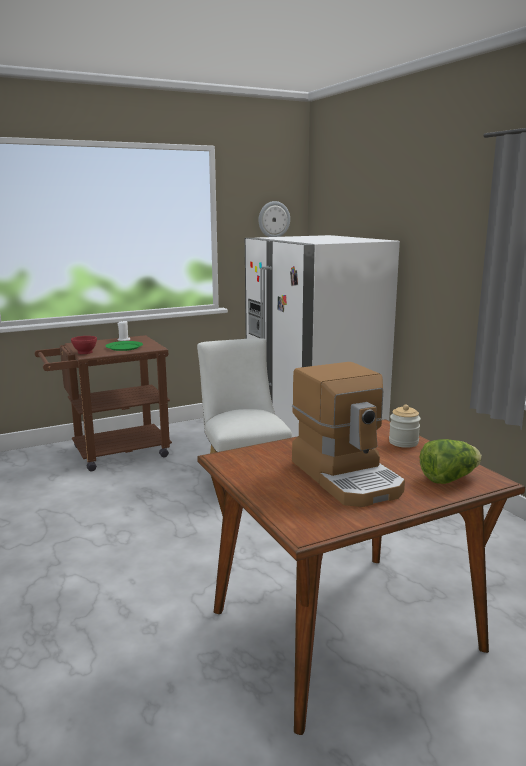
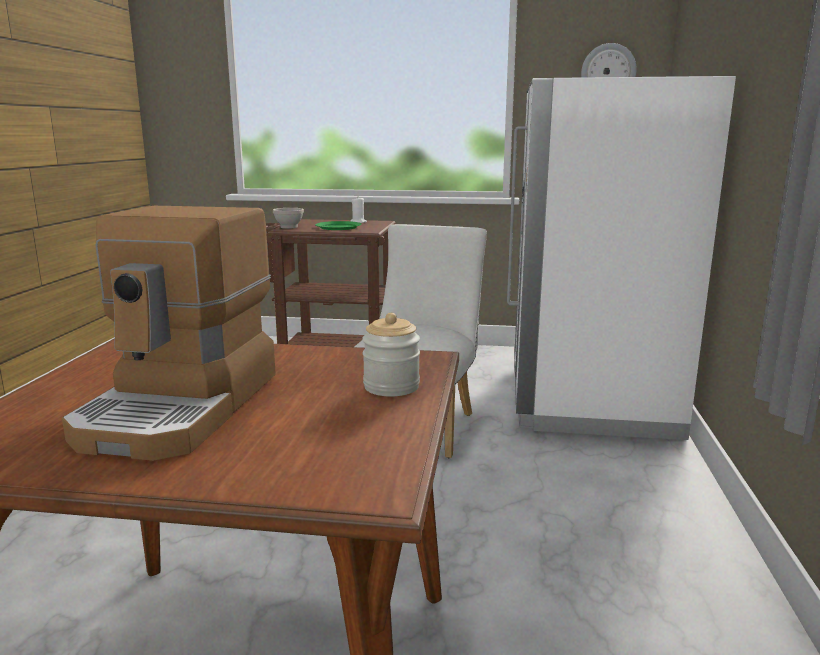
camera: 35 degrees right, 0 degrees up
red bowl [71,336,97,354] -> white bowl [273,208,304,229]
lettuce [420,439,482,484] -> none

